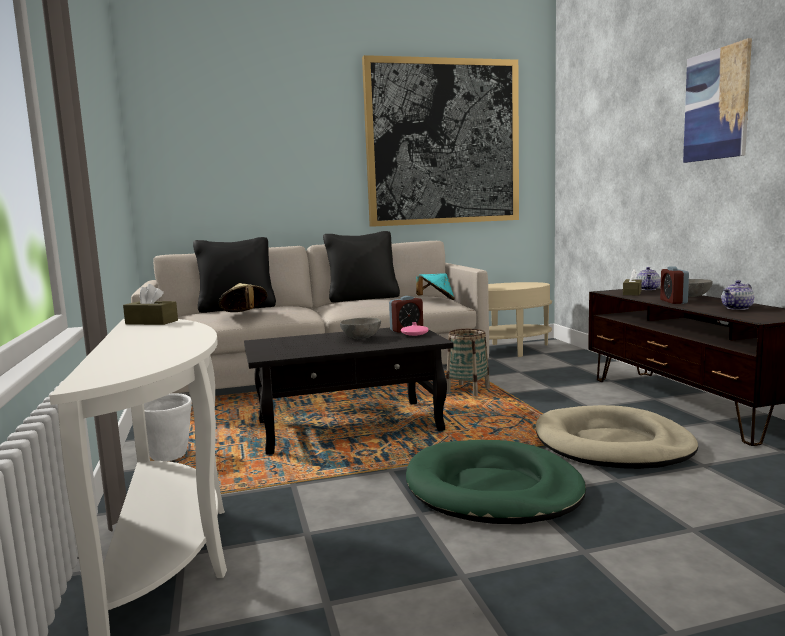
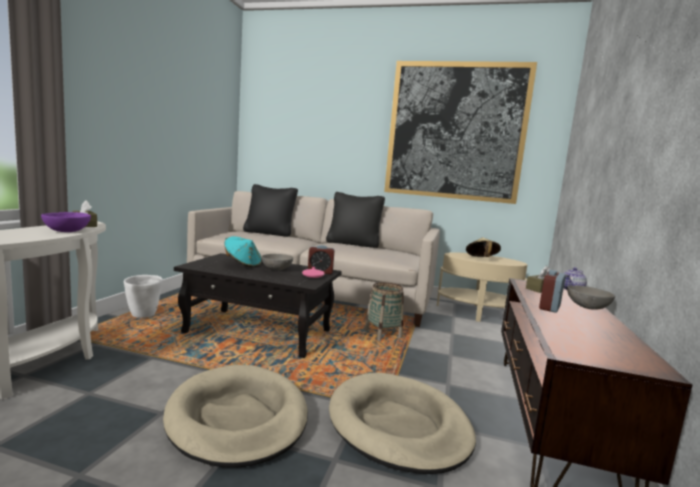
camera: 30 degrees right, 0 degrees up
beige hat [219,283,268,312] -> beige hat moved to [466,238,501,257]
green dog bed [406,440,586,524] -> beige dog bed [163,365,308,468]
turquoise hat [416,273,455,300] -> turquoise hat moved to [224,236,262,267]
picture [683,38,752,163] -> none
teapot [722,280,754,310] -> none
none -> purple bowl [41,212,91,232]

